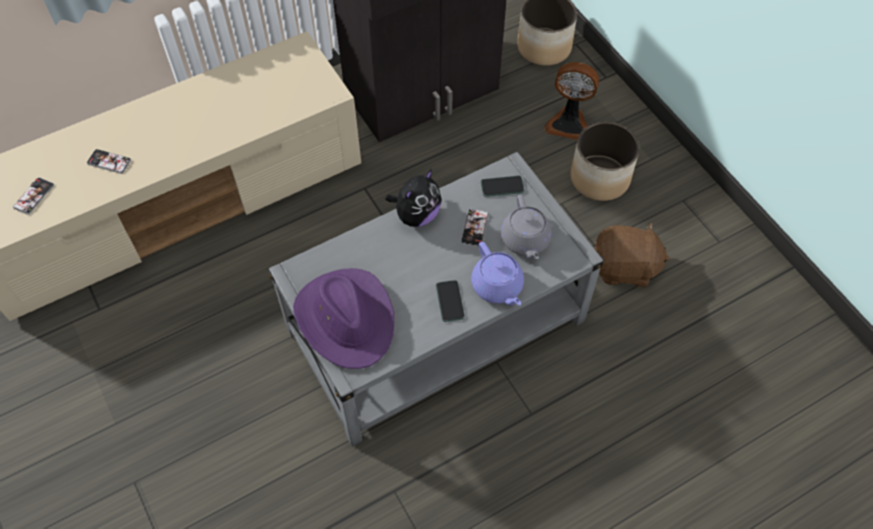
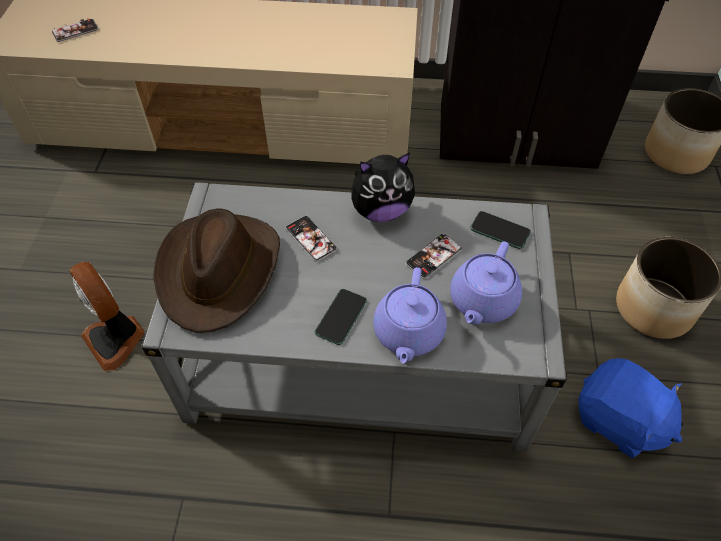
camera: 35 degrees right, 5 degrees down
phone [87,149,131,174] -> phone moved to [286,216,337,262]
purple hat [293,268,394,369] -> brown hat [153,209,280,333]
grey teapot [501,194,552,259] -> purple teapot [450,242,522,325]
fan [544,62,599,140] -> fan moved to [69,262,144,371]
brown plush toy [595,222,670,287] -> blue plush toy [579,358,683,458]

